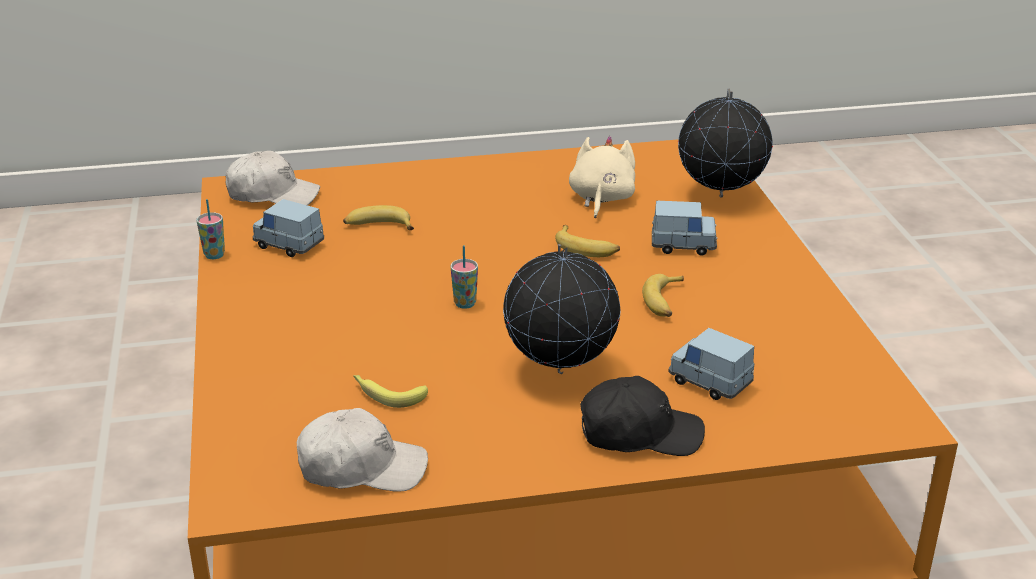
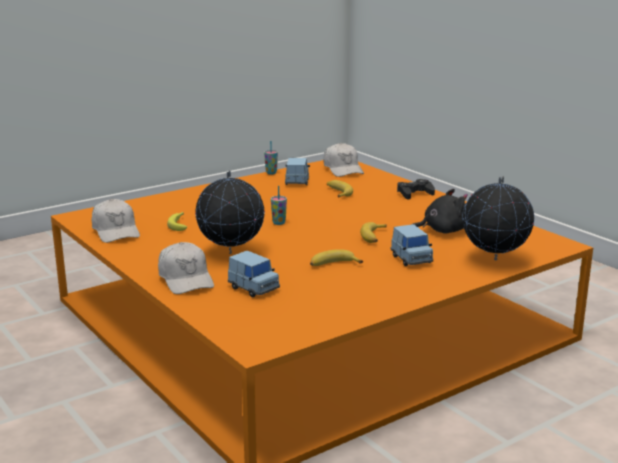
camera: 65 degrees right, 10 degrees down
beige plush toy [569,136,635,218] -> black plush toy [413,189,468,234]
black cap [580,376,705,456] -> white cap [158,242,214,294]
blue toy car [669,328,754,400] -> blue toy car turned 120 degrees clockwise [228,251,280,297]
none -> black game controller [397,179,435,200]

